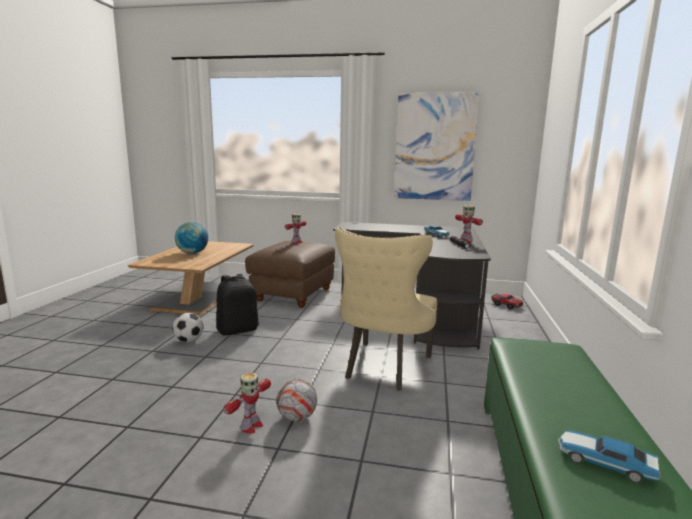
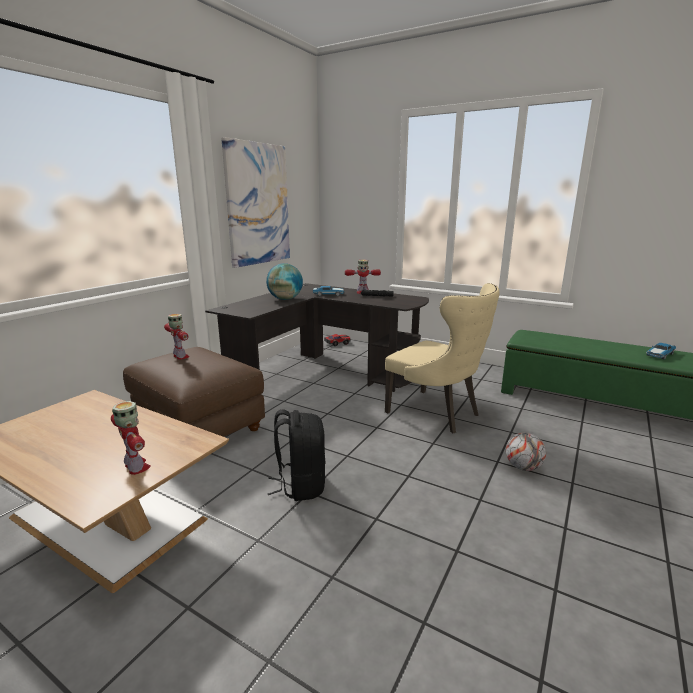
camera: 70 degrees left, 5 degrees up
football [172,313,203,342] -> none
globe [175,222,208,254] -> globe moved to [266,263,303,300]
toy robot [223,373,271,434] -> toy robot moved to [111,401,151,475]

